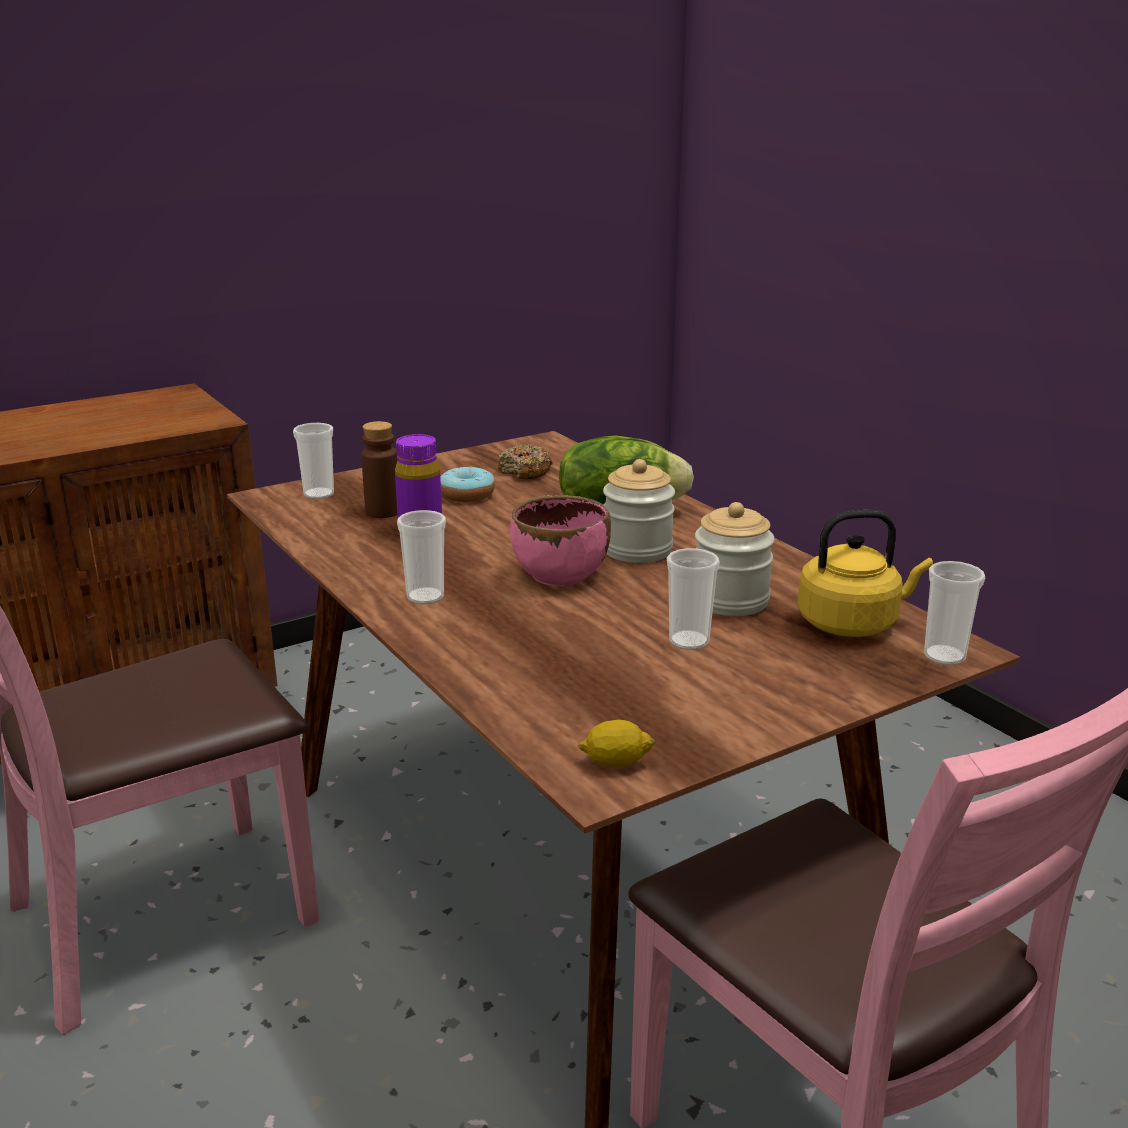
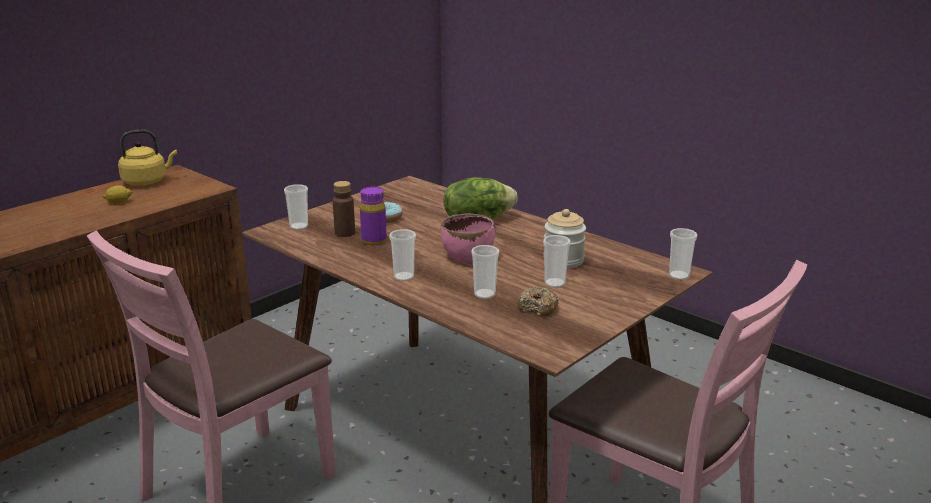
camera: 15 degrees left, 0 degrees up
donut [498,445,553,479] -> donut moved to [518,287,559,317]
lemon [578,719,655,767] -> lemon moved to [103,185,132,203]
jar [603,459,675,563] -> none
yellow kettle [797,510,933,637] -> yellow kettle moved to [118,130,177,185]
none -> cup [471,245,499,299]

